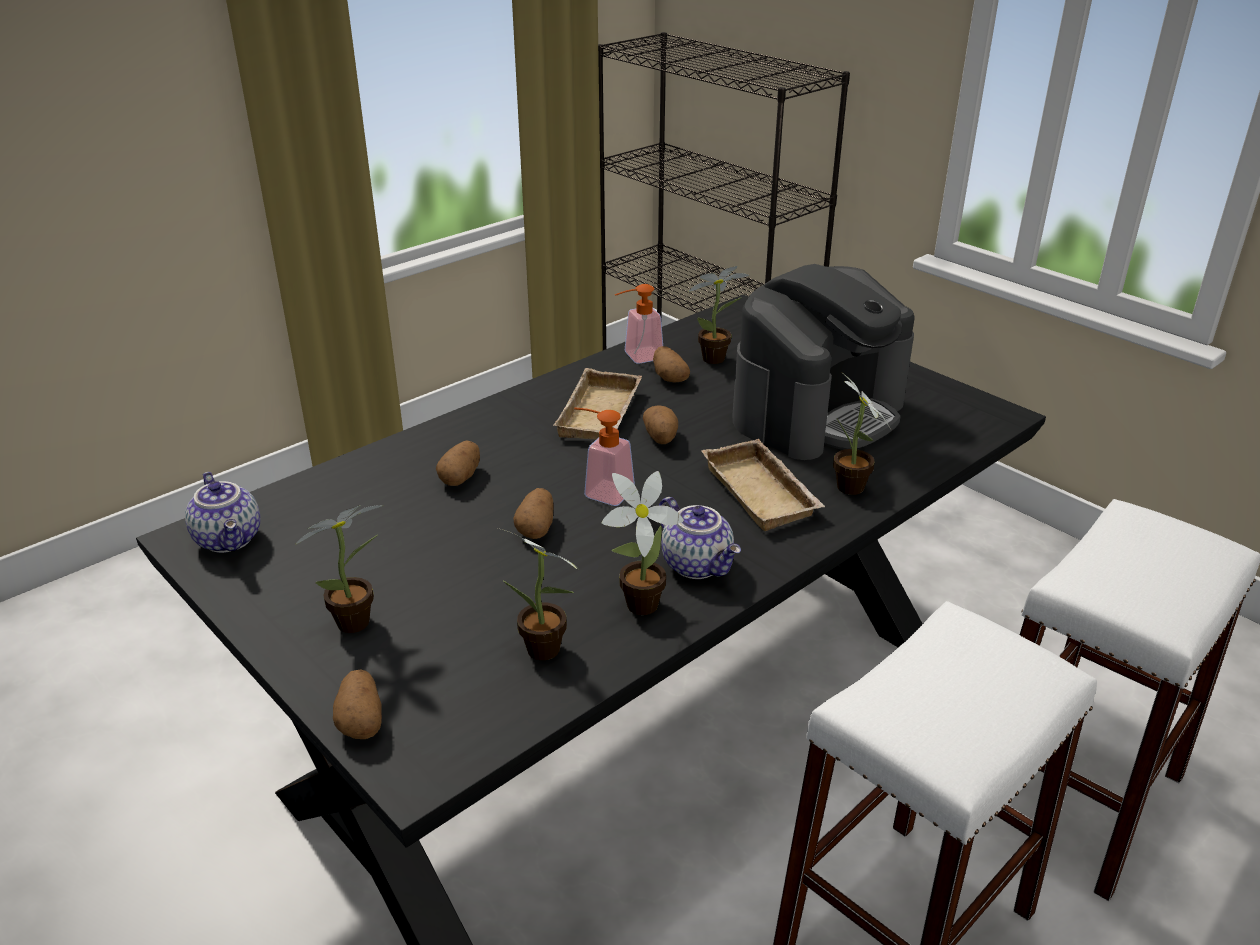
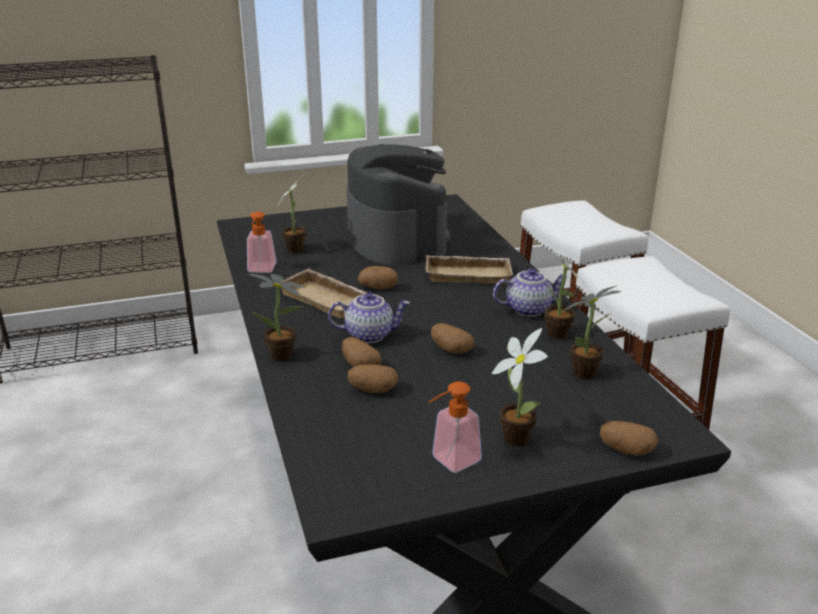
camera: 65 degrees left, 5 degrees down
teapot [185,472,260,553] -> teapot moved to [328,292,410,343]
soap dispenser [574,408,635,506] -> soap dispenser moved to [429,382,482,473]
potato [653,346,690,383] -> potato moved to [348,365,398,393]
potted plant [833,371,891,495] -> potted plant moved to [248,274,306,361]

